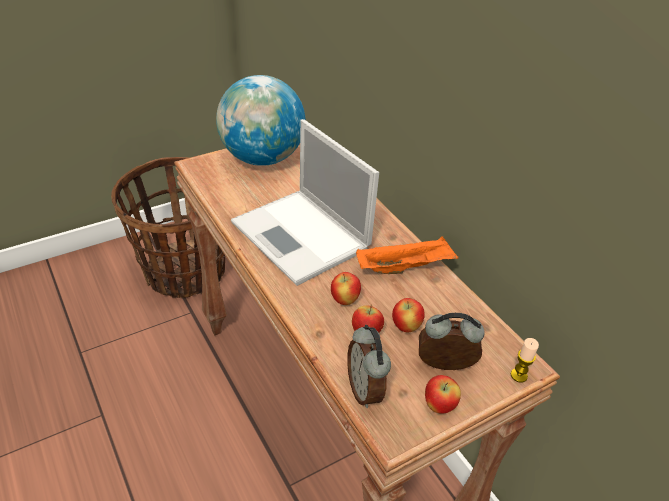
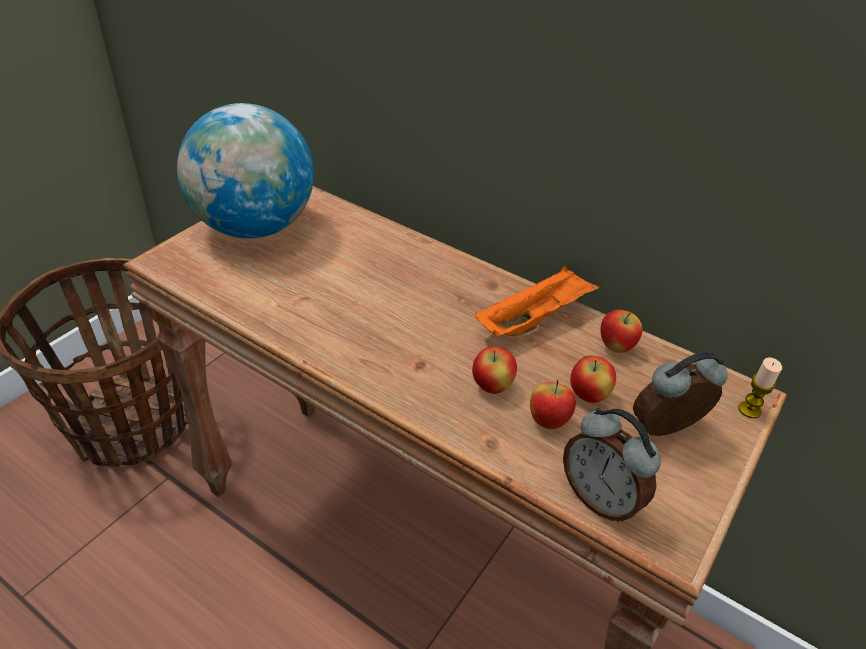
camera: 25 degrees left, 0 degrees up
laptop [231,119,379,286] -> none
apple [425,375,461,414] -> apple moved to [601,310,642,353]

